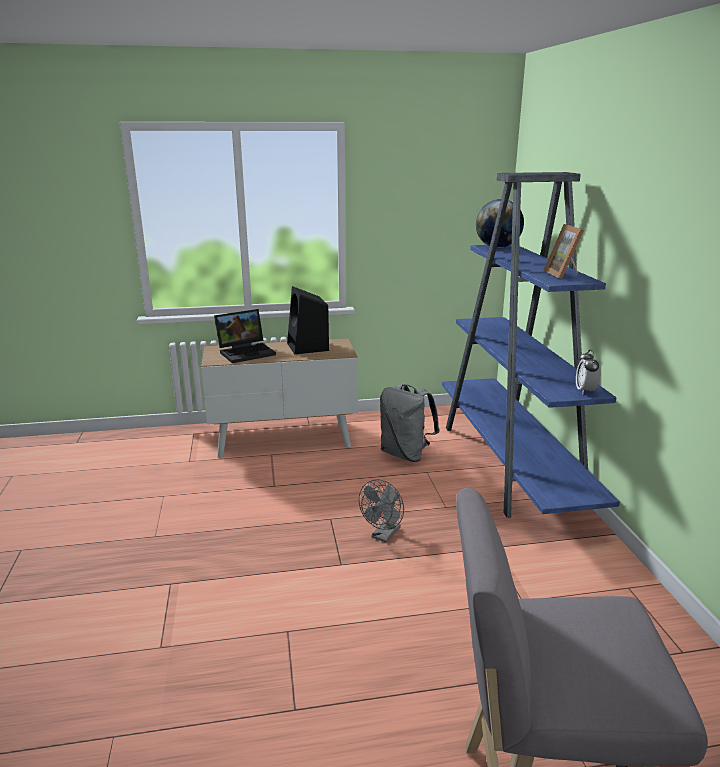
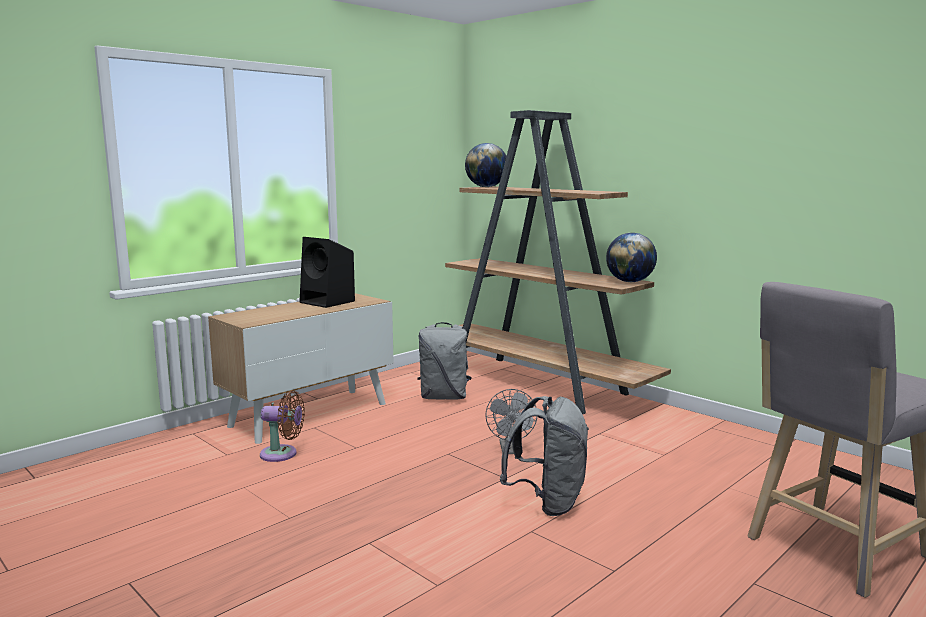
camera: 35 degrees left, 10 degrees down
laptop [214,309,276,363] -> none
blue bookcase [442,172,620,518] -> brown bookcase [445,110,671,414]
picture frame [544,224,584,279] -> none
alarm clock [576,350,601,394] -> globe [606,233,657,282]
none -> brown fan [260,390,305,462]
none -> grey backpack [500,396,589,516]

